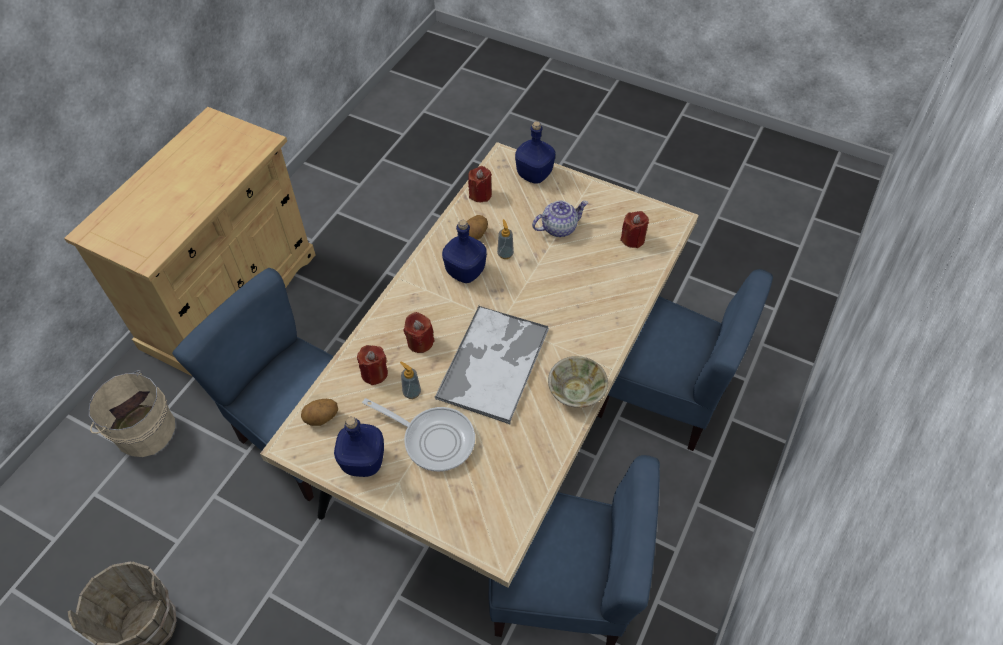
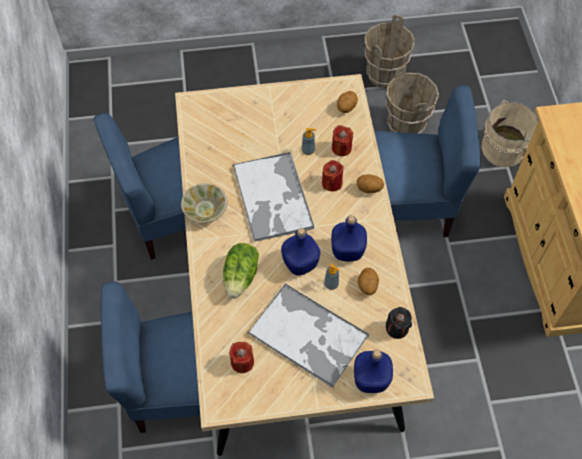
camera: 145 degrees right, 5 degrees up
blue bottle [334,417,384,477] -> blue bottle moved to [281,228,320,276]
frying pan [362,398,475,472] -> none
red candle [468,166,492,202] -> black candle [386,307,412,339]
teapot [532,200,588,237] -> tray [248,283,369,388]
none -> lettuce [223,243,259,299]
none -> potato [356,174,384,193]
none -> brown bucket [386,66,439,134]

